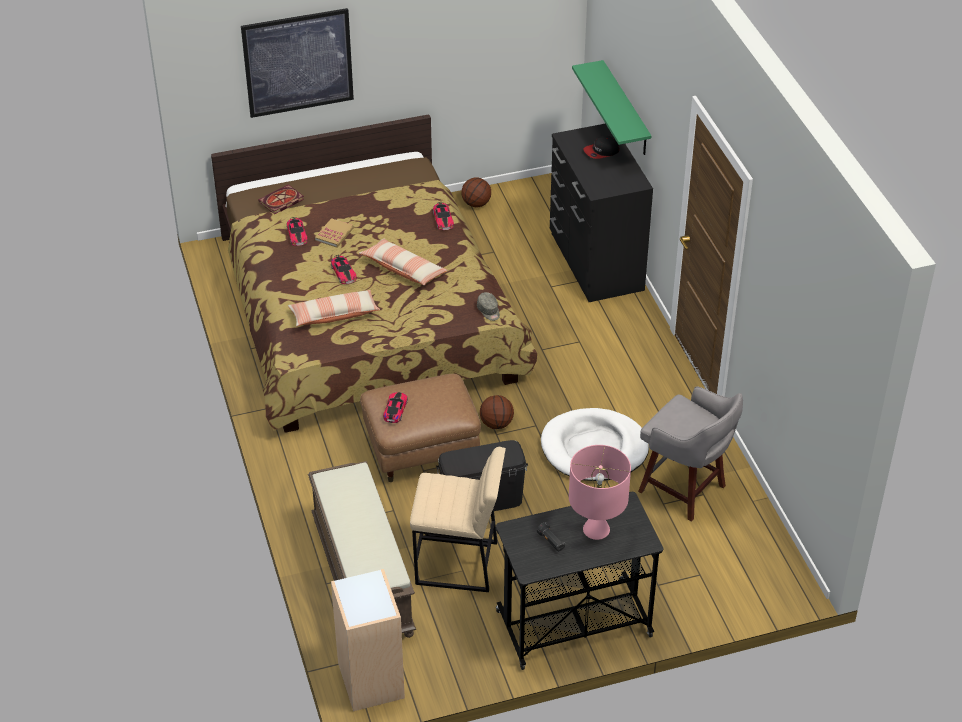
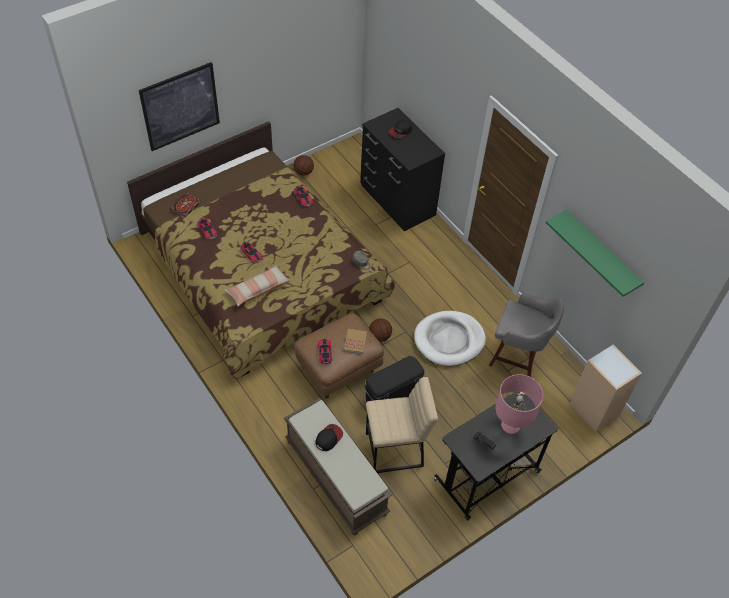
camera: 20 degrees left, 10 degrees up
book [315,218,354,247] -> book moved to [344,329,367,354]
bookcase [331,569,405,711] -> bookcase moved to [570,344,642,431]
pillow [359,238,448,286] -> none
green shelf [572,60,651,155] -> green shelf moved to [546,210,644,297]
none -> cap [315,424,343,451]

